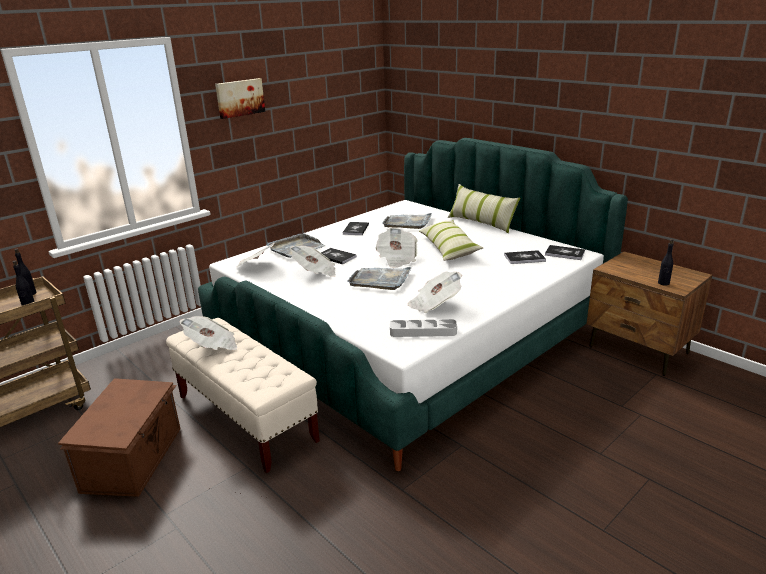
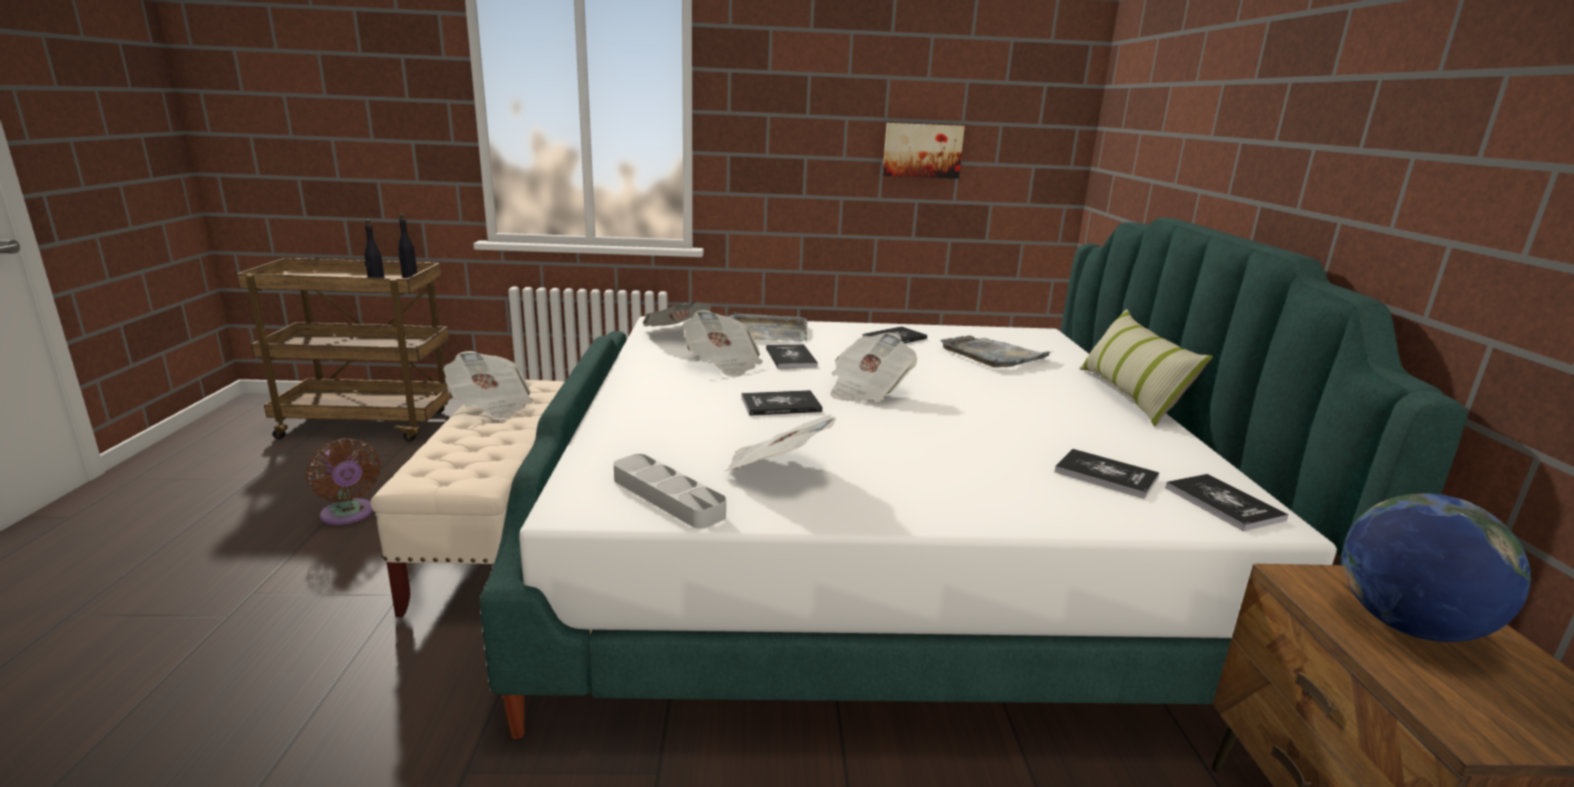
camera: 40 degrees right, 5 degrees down
brown storage box [58,378,180,497] -> brown fan [306,438,381,525]
picture [215,78,265,119] -> picture moved to [883,123,965,179]
grey tray [348,267,412,290] -> book [741,390,822,416]
pillow [419,220,483,261] -> none
black bottle [658,239,673,286] -> none
none -> globe [1342,493,1531,642]

